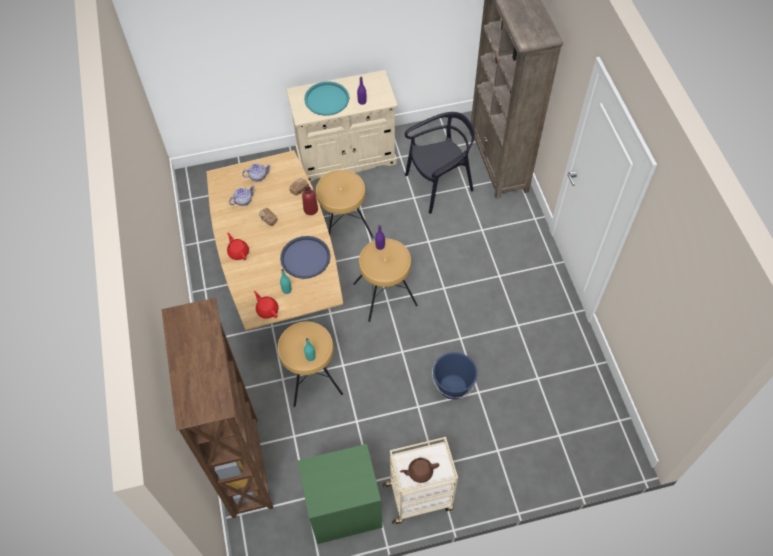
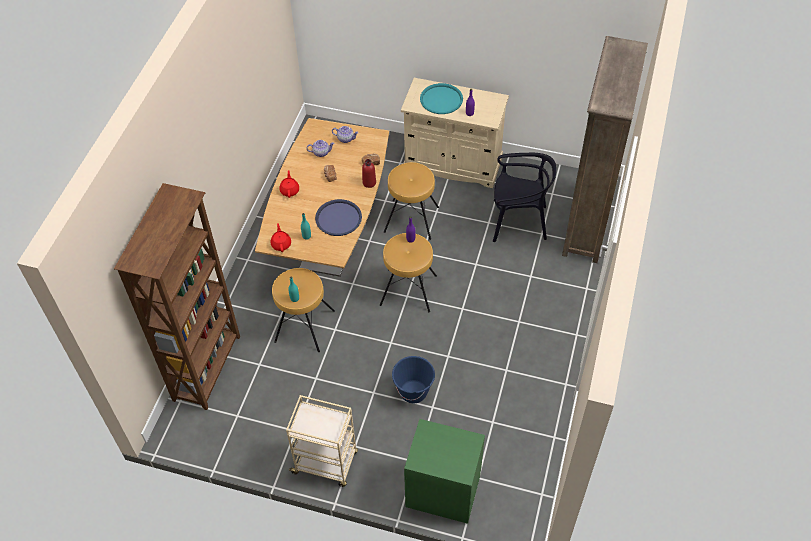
camera: 30 degrees right, 5 degrees down
green nightstand [298,444,383,544] -> green nightstand moved to [404,419,485,524]
brown teapot [400,458,439,483] -> none

